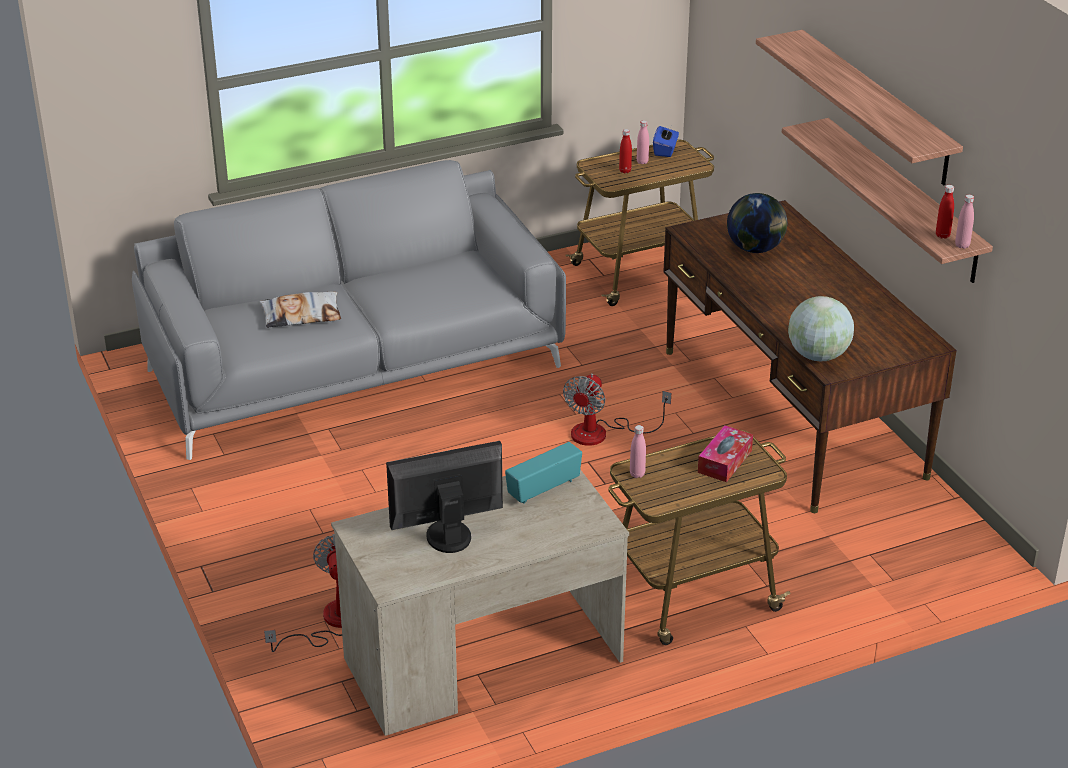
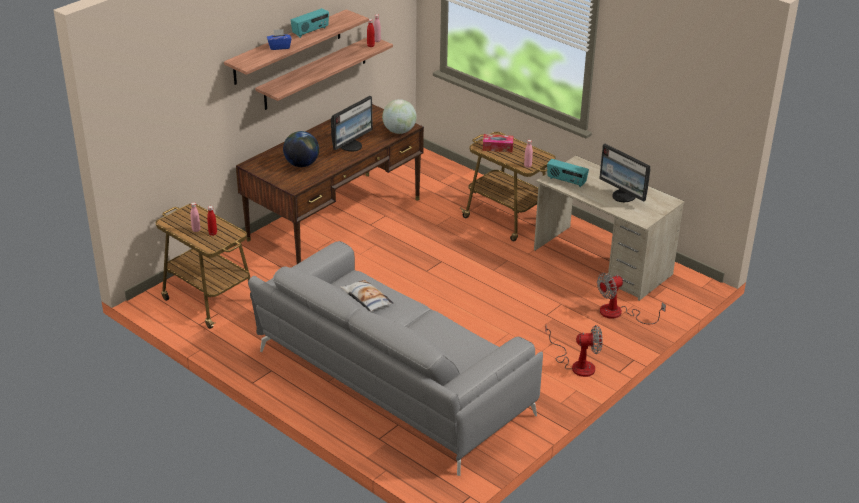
camera: 115 degrees left, 0 degrees up
pillow [260,292,341,328] -> pillow moved to [341,280,394,312]
fan [563,373,671,446] -> fan moved to [545,325,602,377]
blue tissue box [653,126,679,157] -> blue tissue box moved to [267,29,292,50]
none -> radio [291,8,329,38]
none -> monitor [331,96,373,151]

